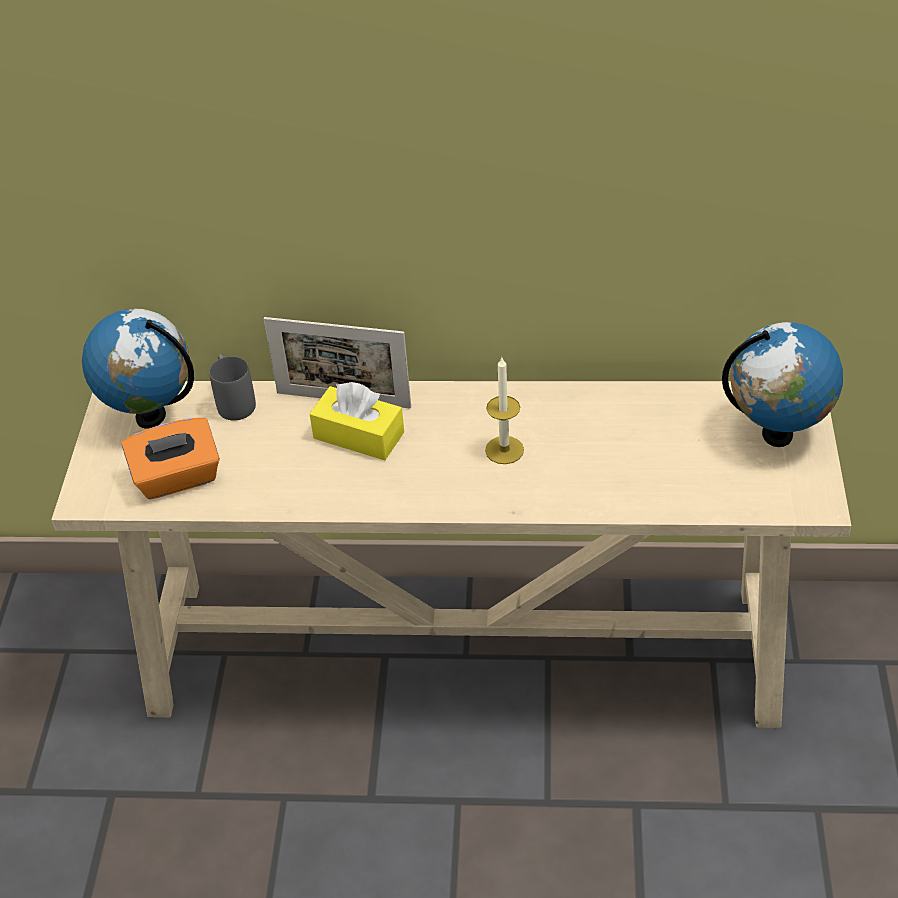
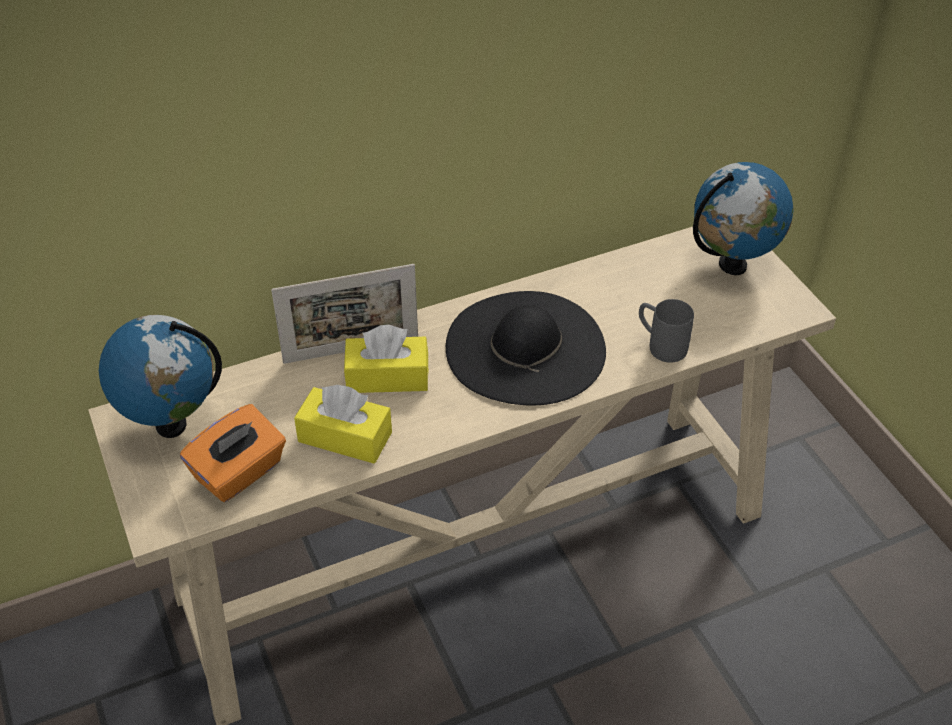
camera: 30 degrees left, 0 degrees up
grey mug [209,354,256,421] -> grey mug moved to [639,299,694,363]
candle [485,358,524,464] -> black hat [446,291,606,405]
none -> yellow tissue box [294,385,392,463]

